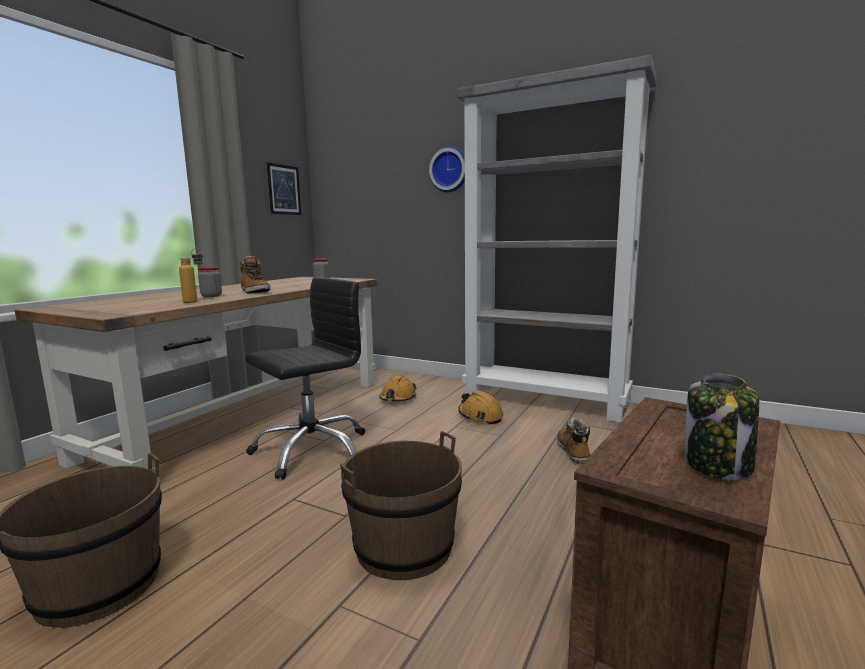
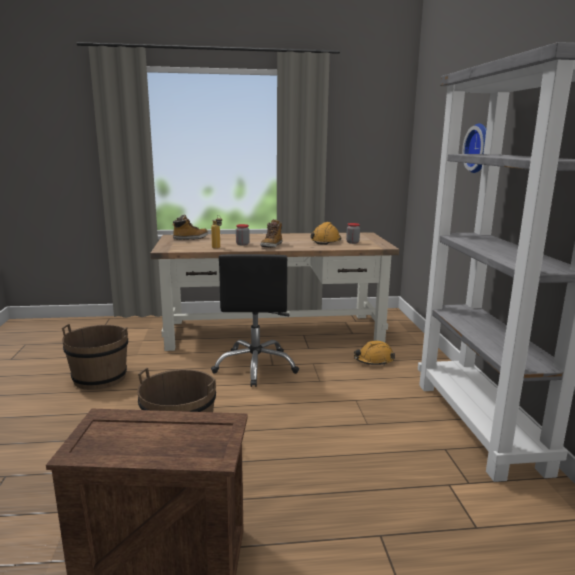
camera: 55 degrees right, 5 degrees up
black office chair [245,277,365,479] -> black office chair turned 75 degrees clockwise [211,254,299,387]
picture [267,162,301,215] -> none
orange hard hat [458,390,504,425] -> orange hard hat moved to [310,222,341,245]
boot [557,417,590,464] -> boot moved to [172,215,208,240]
jar [685,374,759,480] -> none

